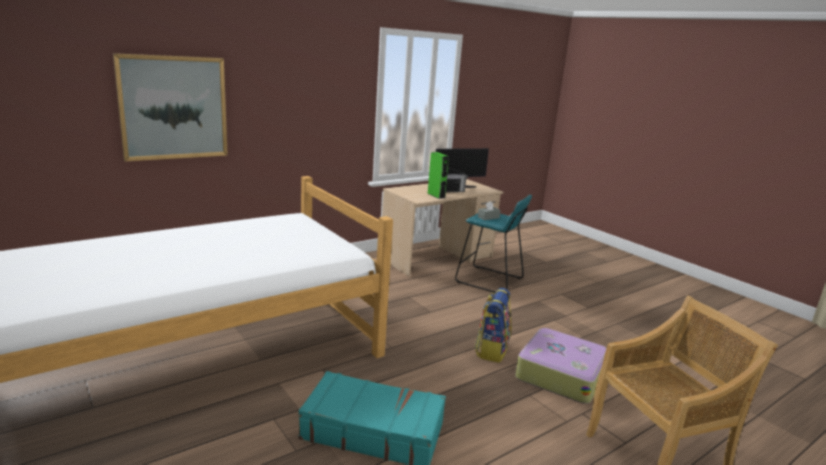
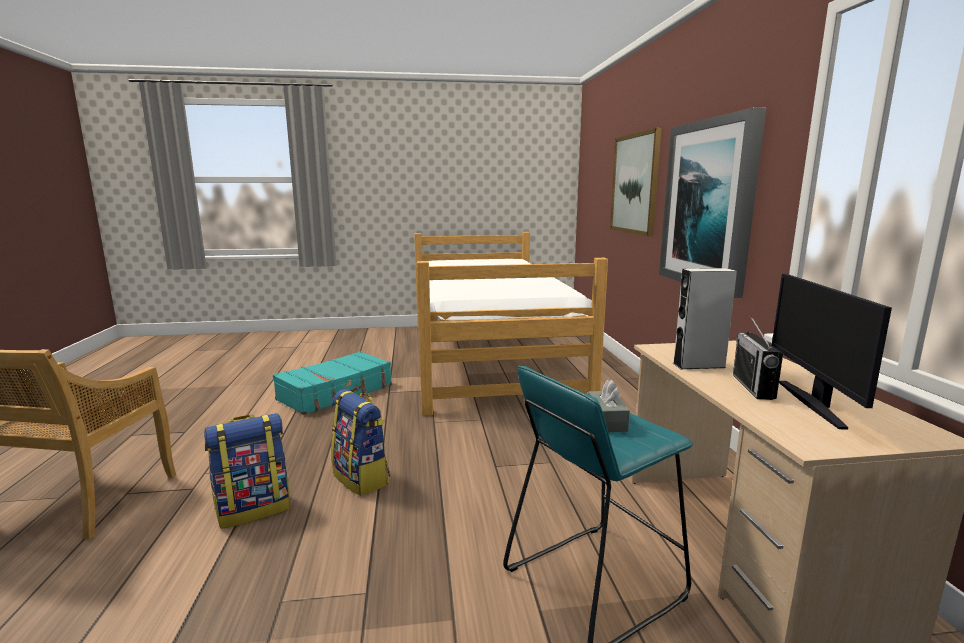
camera: 120 degrees right, 5 degrees down
green speaker [427,152,449,199] -> grey speaker [673,268,737,369]
suitcase [515,328,607,404] -> backpack [204,413,290,529]
none -> picture [659,108,766,298]

